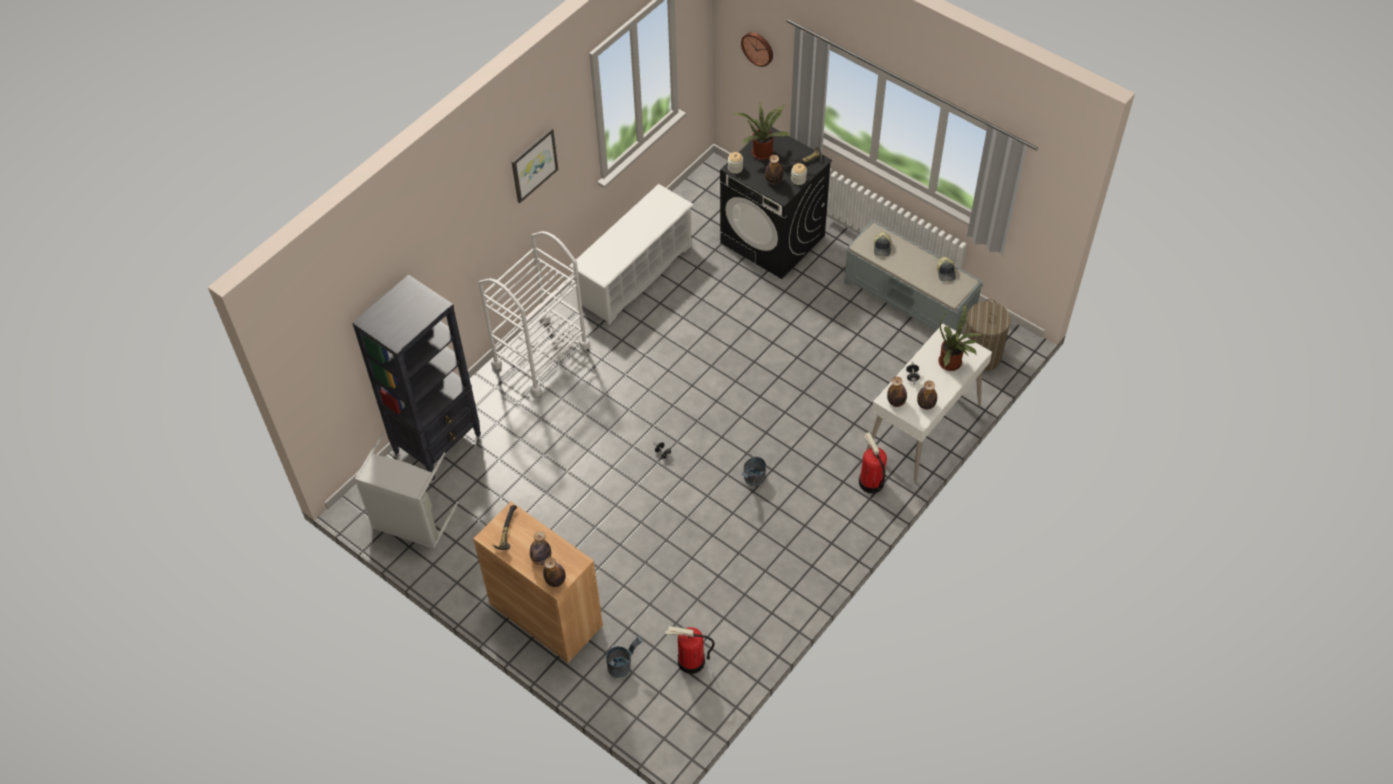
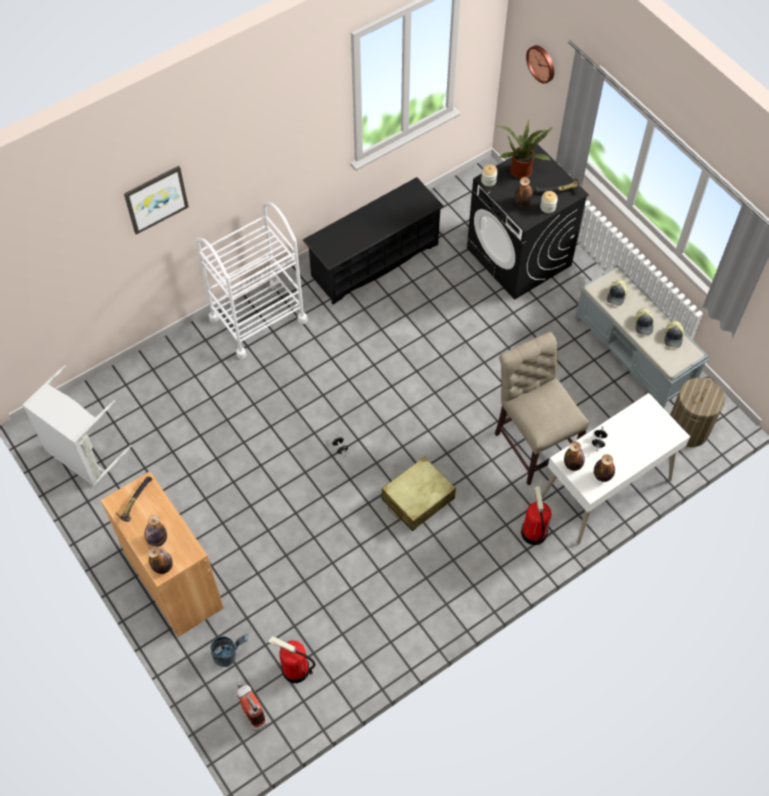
camera: 15 degrees right, 5 degrees up
black bookcase [352,275,481,480] -> none
picture [512,128,558,203] -> picture moved to [124,166,189,235]
white shoe rack [569,184,694,325] -> black shoe rack [303,177,444,305]
grey bucket [741,457,766,486] -> beige suitcase [381,457,456,531]
potted plant [938,304,982,371] -> none
none -> fire extinguisher [237,683,268,732]
none -> beige chair [495,332,590,485]
none -> cap [635,308,654,335]

